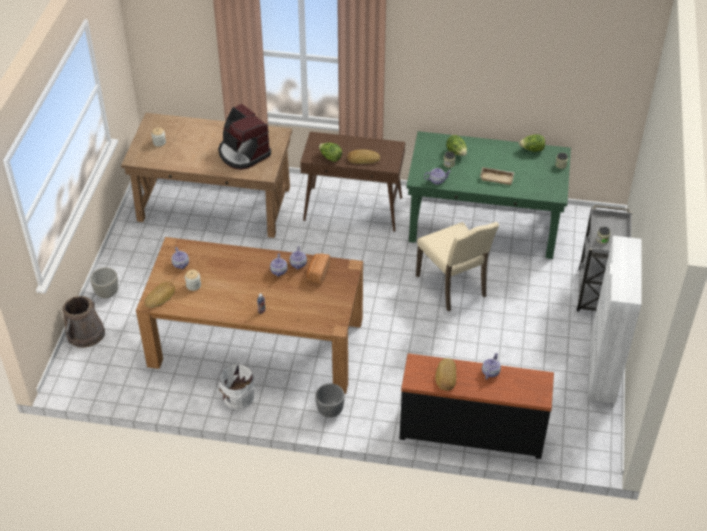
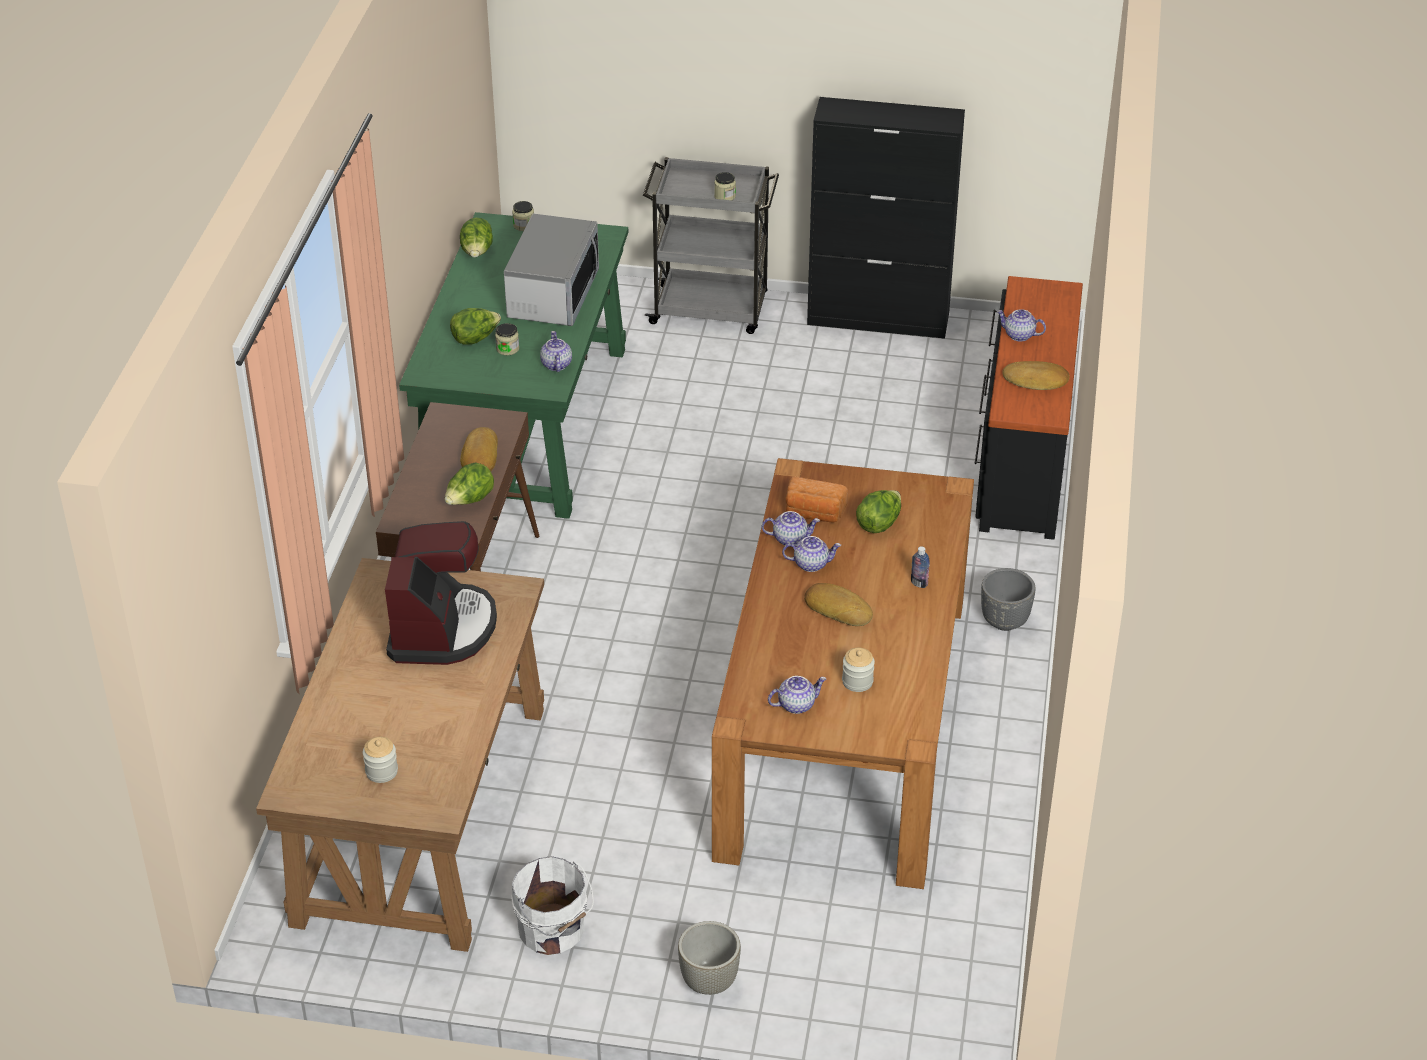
camera: 90 degrees left, 5 degrees down
brown bucket [63,296,105,348] -> none
bread [144,282,175,308] -> bread moved to [804,583,873,626]
white bucket [216,363,255,410] -> white bucket moved to [511,856,594,955]
coffee machine [218,104,271,170] -> coffee machine turned 45 degrees counterclockwise [385,521,497,665]
beige chair [416,222,499,311] -> none
beige tray [480,167,514,185] -> microwave [504,214,599,326]
white cabinet [588,236,642,404] -> black cabinet [807,97,965,339]
none -> lettuce [856,490,901,533]

